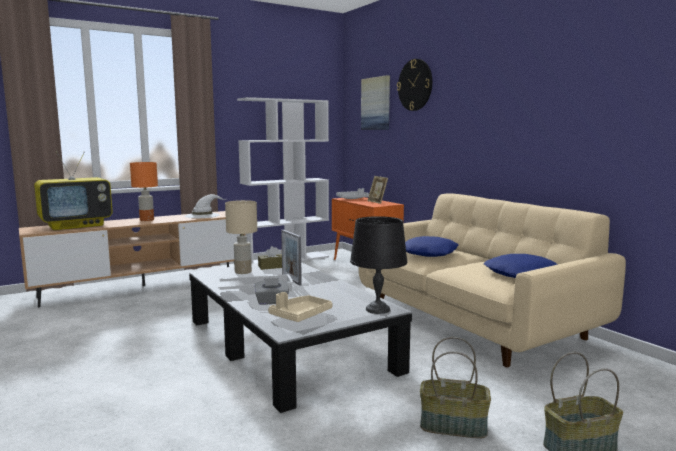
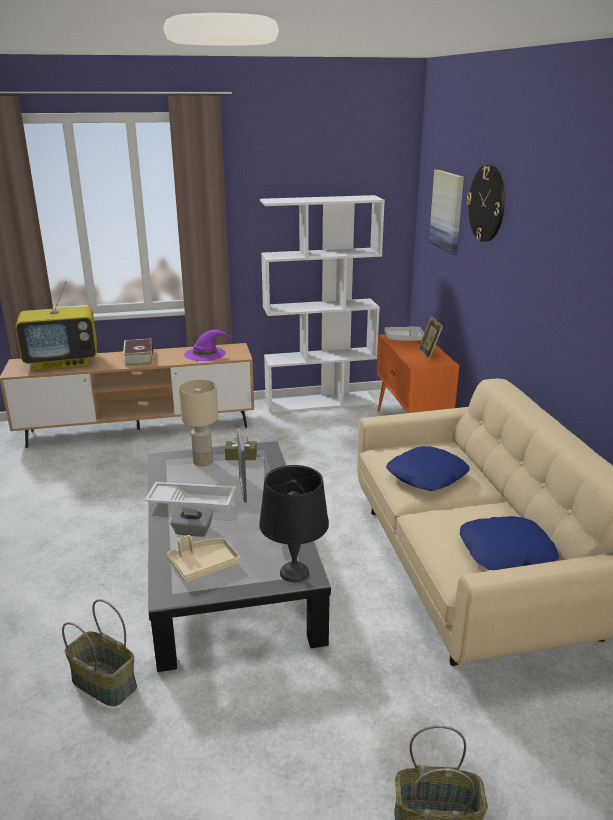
camera: 20 degrees right, 15 degrees up
orange table lamp [130,162,158,221] -> book [123,338,153,366]
white hat [185,194,226,218] -> purple hat [184,330,233,361]
basket [420,337,491,438] -> basket moved to [62,599,137,707]

